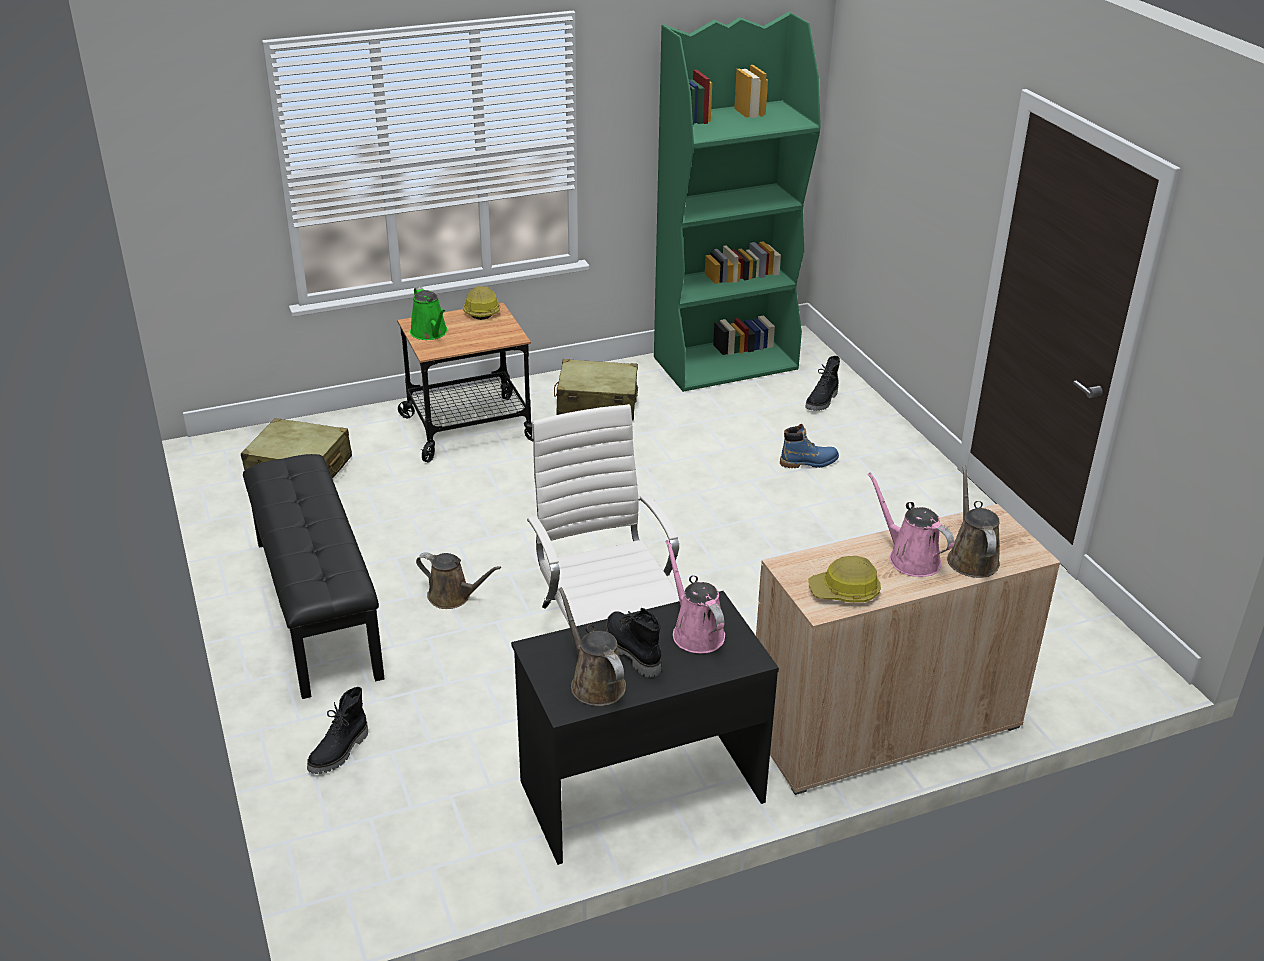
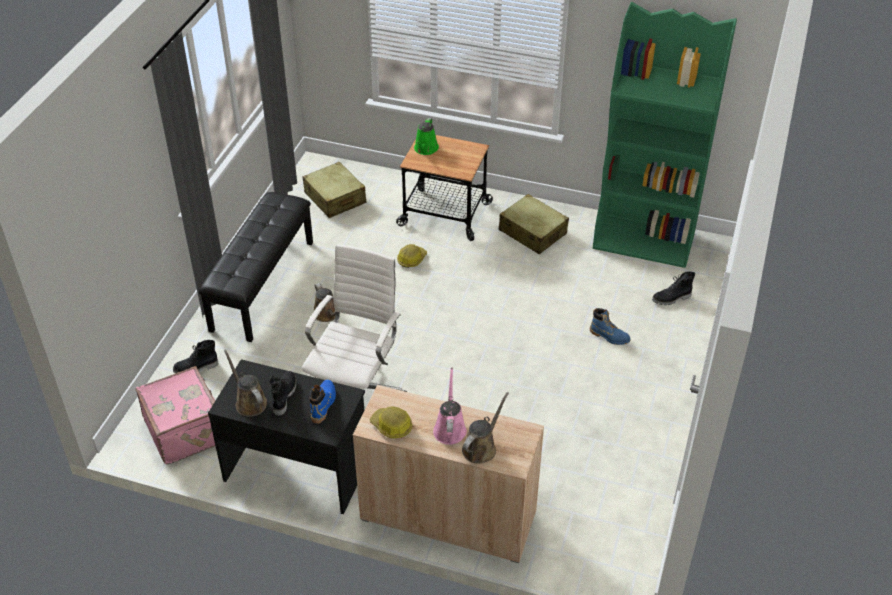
camera: 40 degrees right, 10 degrees up
hard hat [463,286,500,320] -> hard hat moved to [397,244,427,268]
brown watering can [559,587,626,706] -> brown watering can turned 45 degrees counterclockwise [224,350,267,417]
pink watering can [665,540,725,653] -> blue boot [309,380,336,423]
none -> pink suitcase [136,366,215,465]

